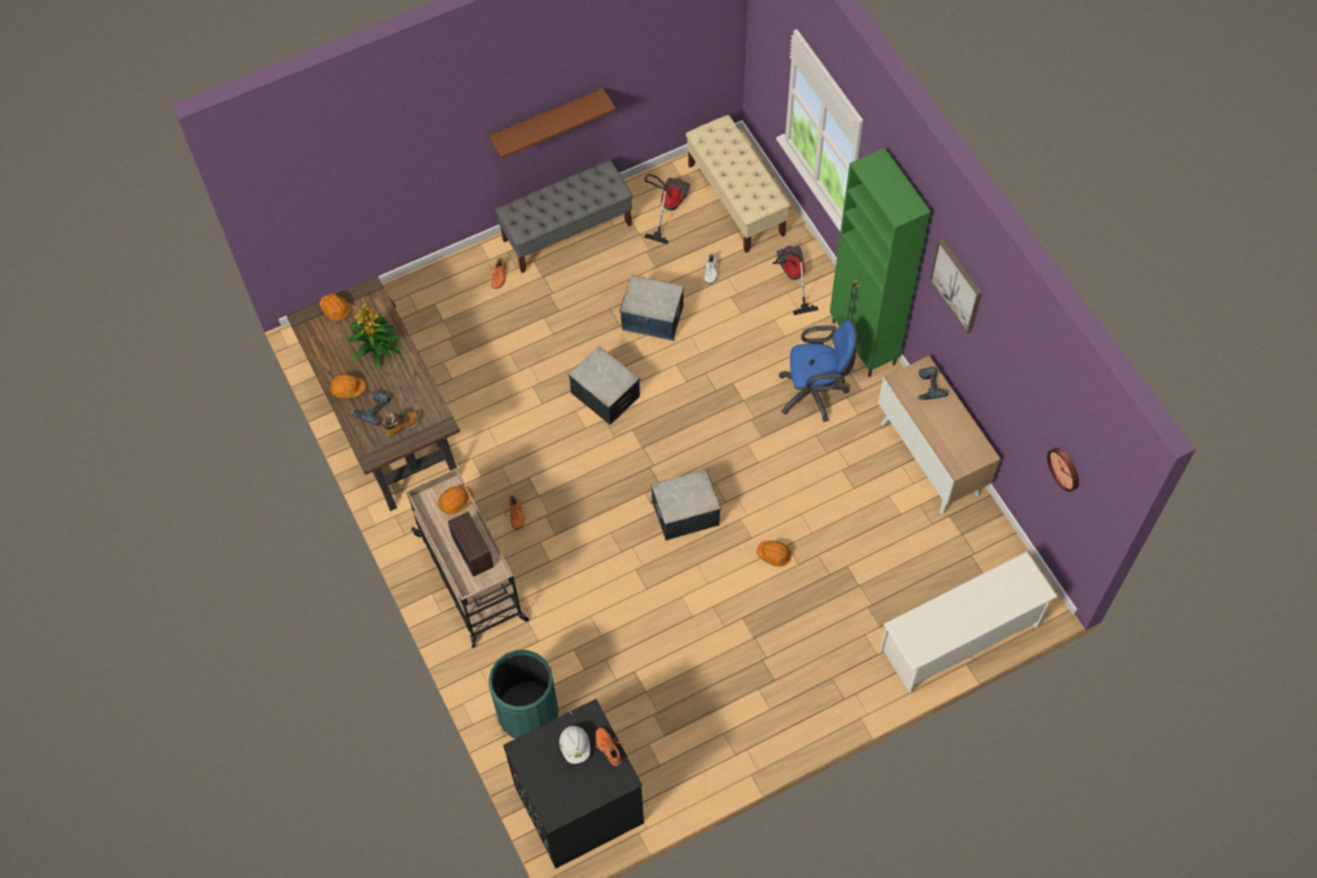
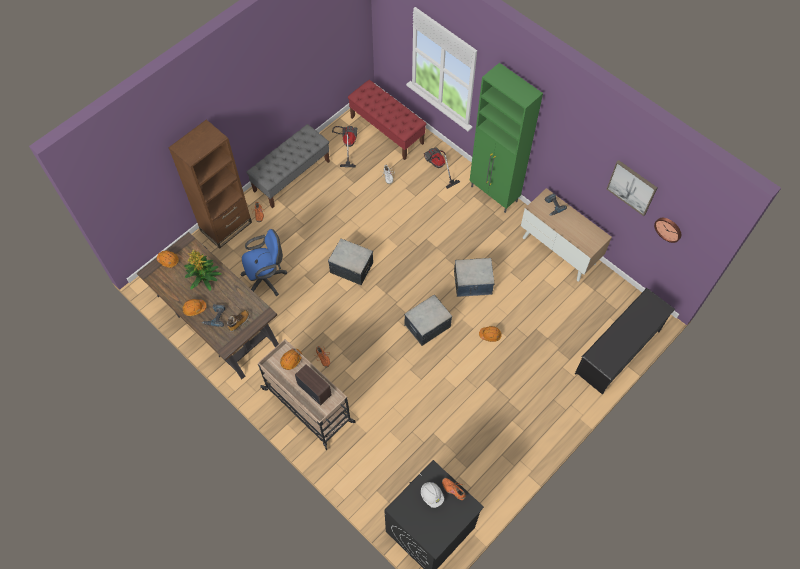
camera: 20 degrees left, 0 degrees up
green trash can [488,650,559,739] -> none
brown shelf [489,88,616,159] -> none
storage box [620,275,684,341] -> storage box moved to [454,258,494,297]
beige bench [686,115,790,253] -> red bench [348,80,427,160]
blue office chair [778,321,858,422] -> blue office chair moved to [240,229,287,296]
white shoe rack [880,552,1058,693] -> black shoe rack [575,288,675,395]
picture [929,238,982,334] -> picture moved to [607,160,657,216]
none -> brown bookcase [168,119,252,249]

